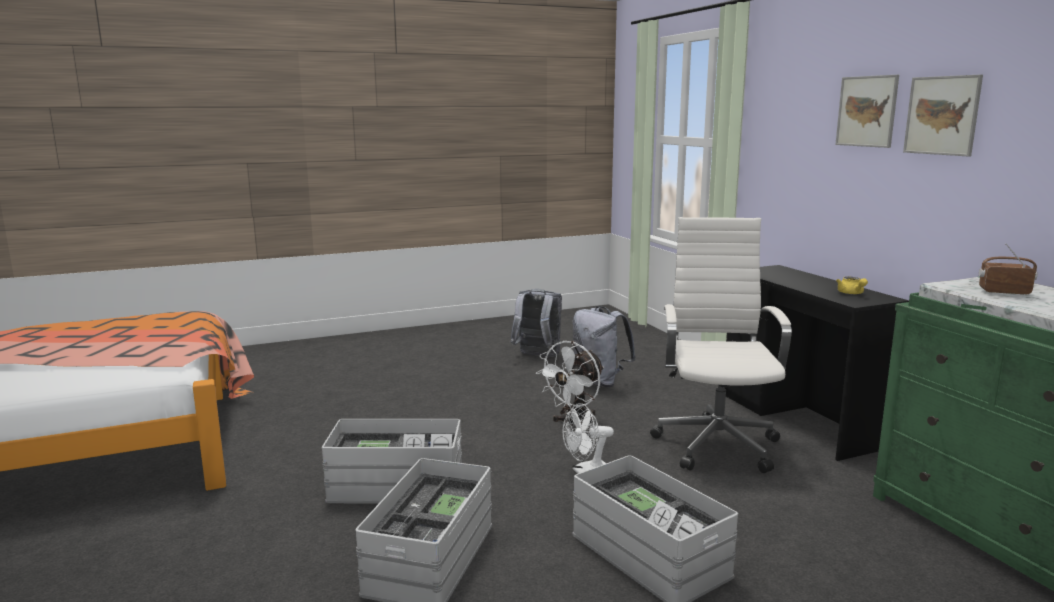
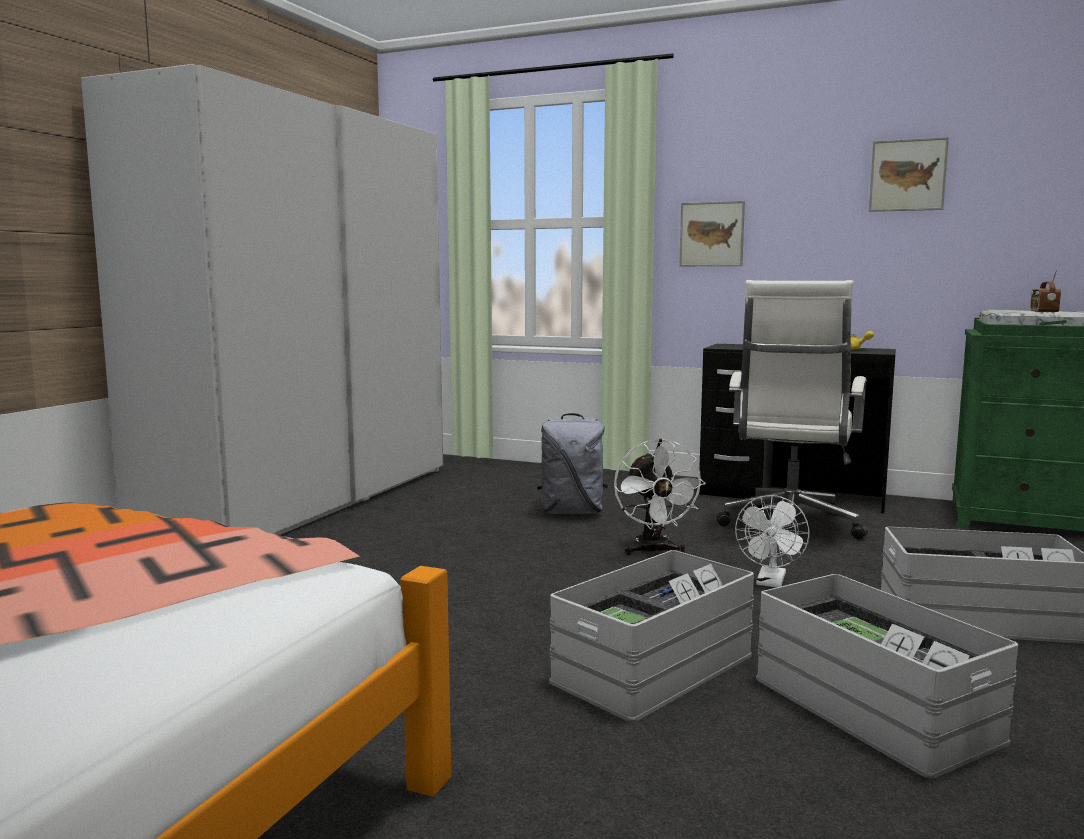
camera: 45 degrees left, 5 degrees down
grey backpack [510,289,562,357] -> none
white office chair [650,217,792,473] -> white office chair turned 120 degrees counterclockwise [716,280,868,540]
picture [835,75,899,148] -> picture moved to [679,201,745,266]
radio [979,244,1038,295] -> radio turned 45 degrees counterclockwise [1030,269,1061,313]
none -> white wardrobe [81,64,443,535]

